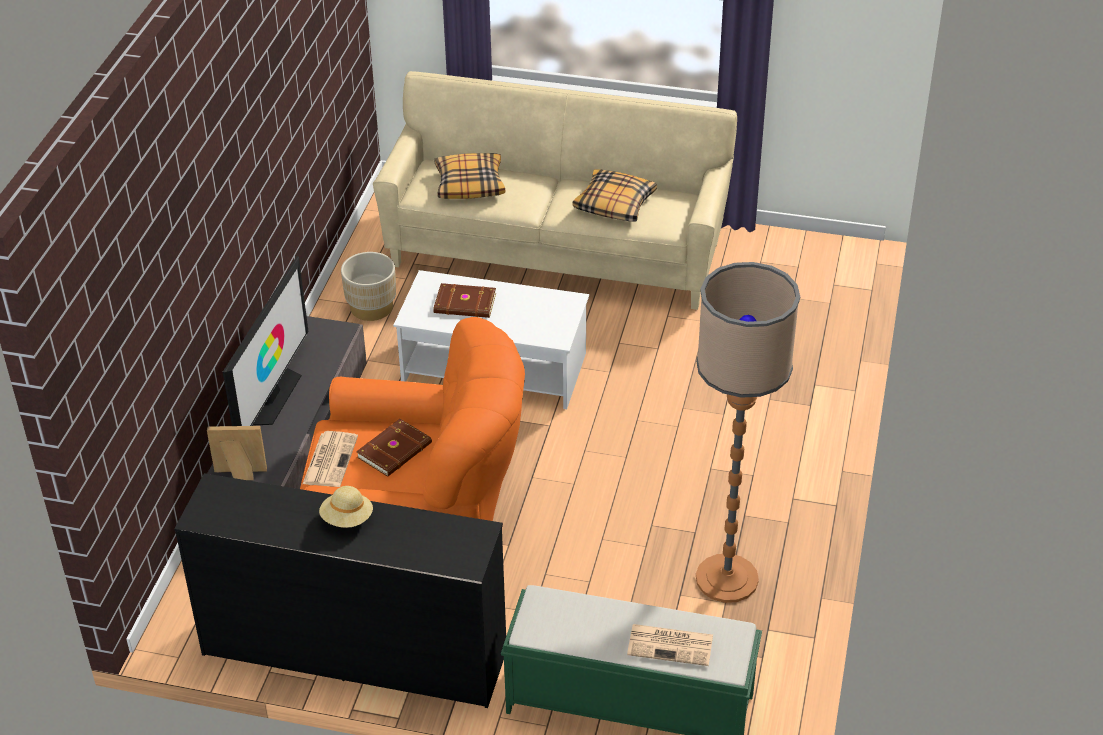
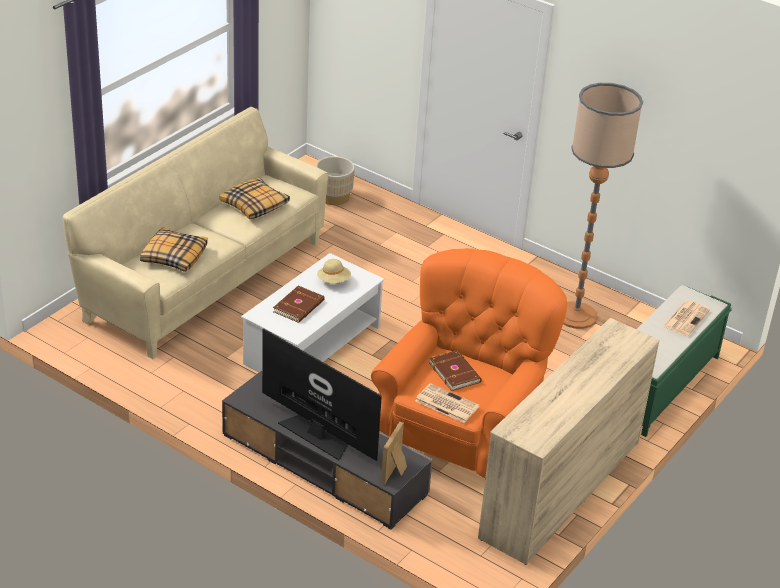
camera: 70 degrees left, 5 degrees down
black dresser [174,473,506,708] -> beige dresser [478,318,660,565]
beige hat [319,486,373,528] -> beige hat moved to [317,259,351,283]
beige planter [341,252,396,321] -> beige planter moved to [316,156,355,205]

